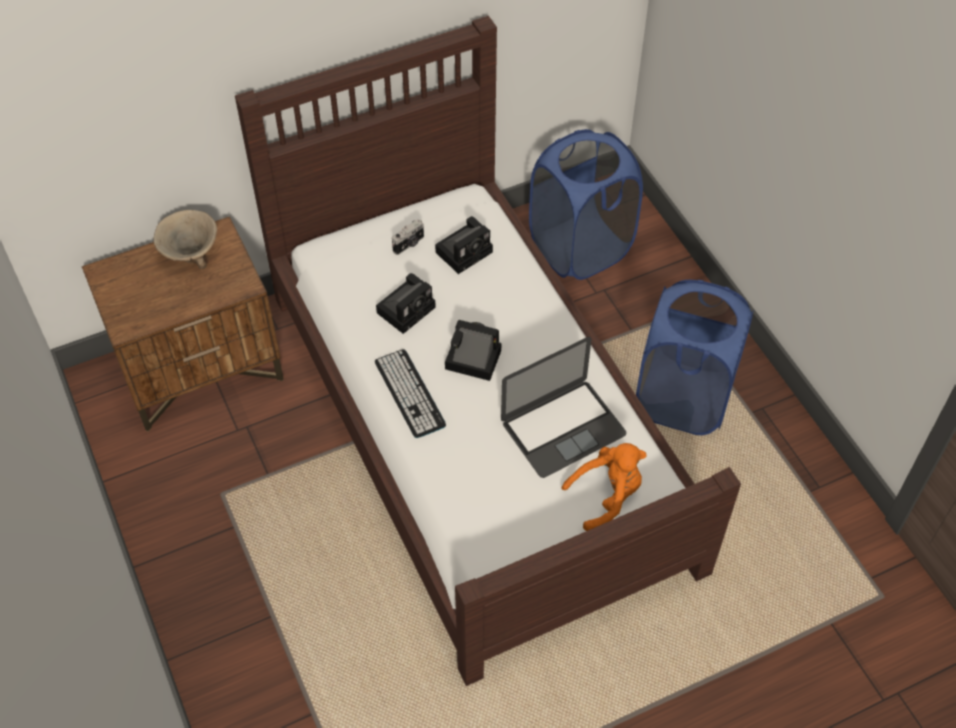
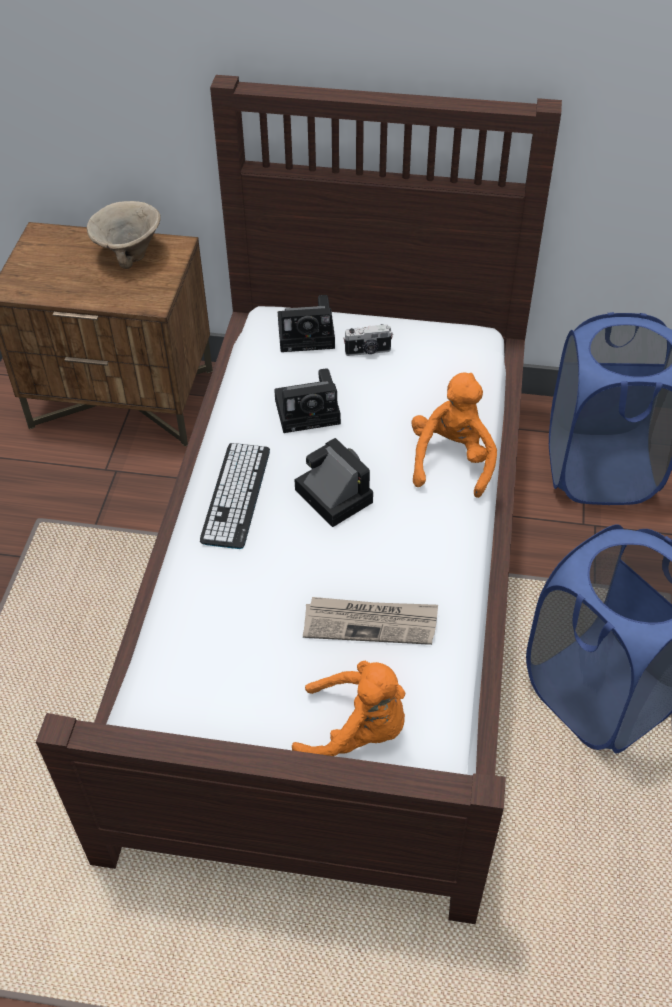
camera: 35 degrees right, 5 degrees down
camera [435,216,493,274] -> camera moved to [278,295,335,352]
laptop [501,337,626,478] -> newspaper [303,597,438,645]
none -> orange plush toy [411,373,497,498]

